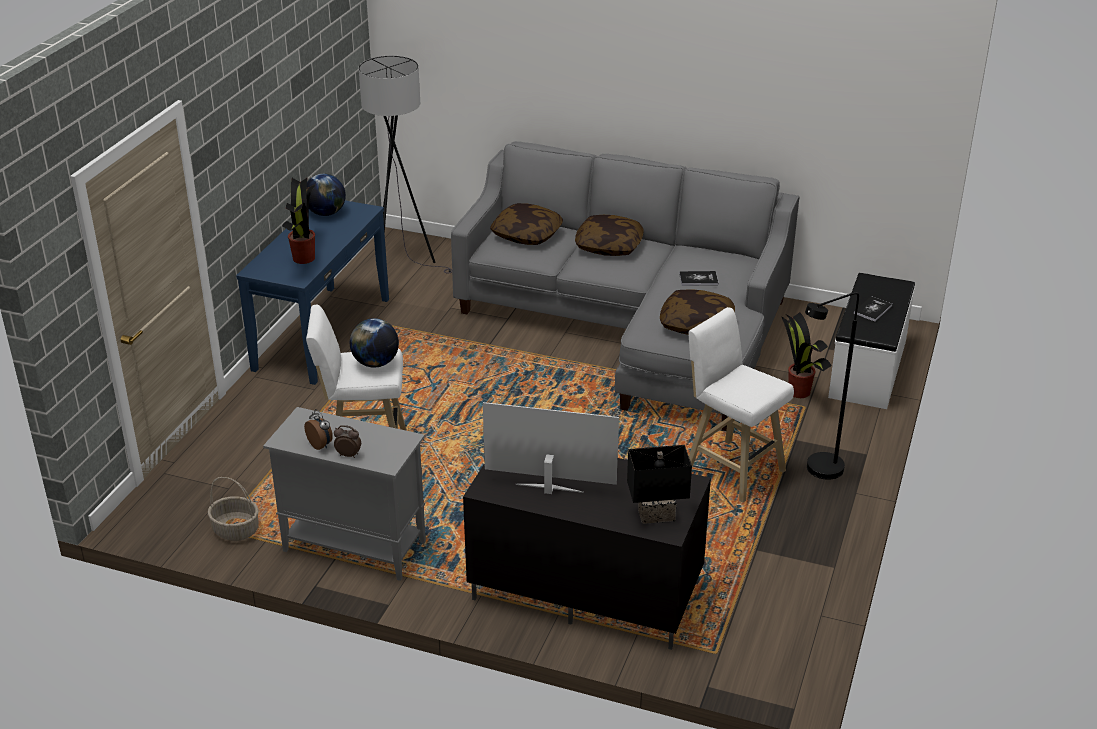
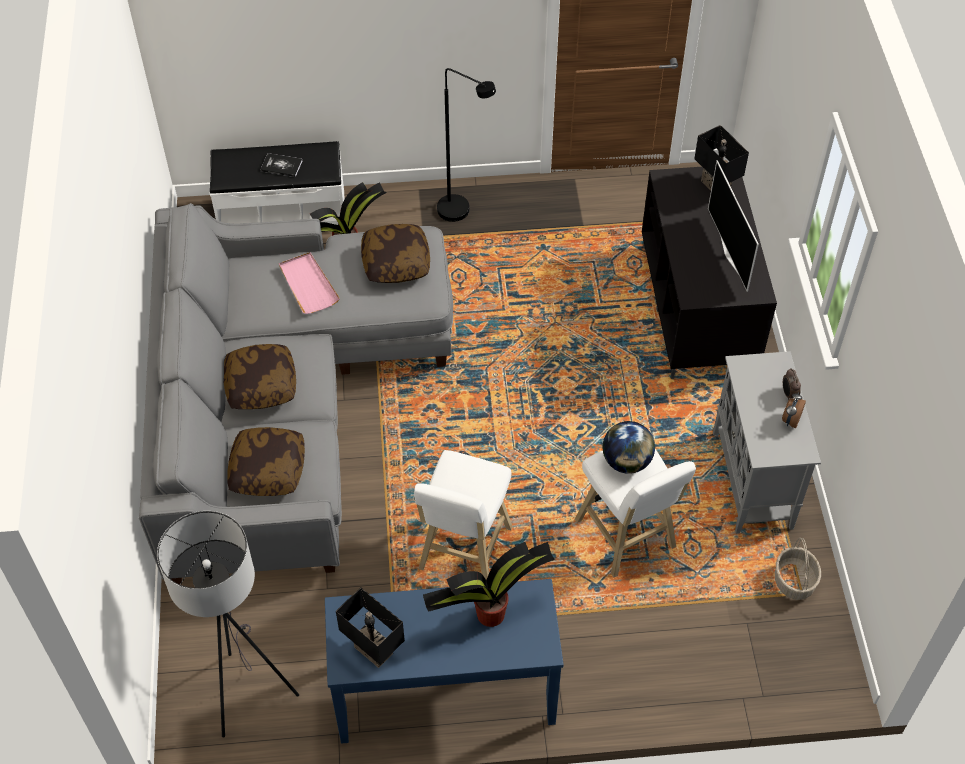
camera: 115 degrees left, 20 degrees up
globe [307,174,346,216] -> black table lamp [336,587,405,668]
book [679,271,718,286] -> pink tray [279,252,340,314]
white stool [689,307,794,503] -> white stool moved to [414,450,513,580]

